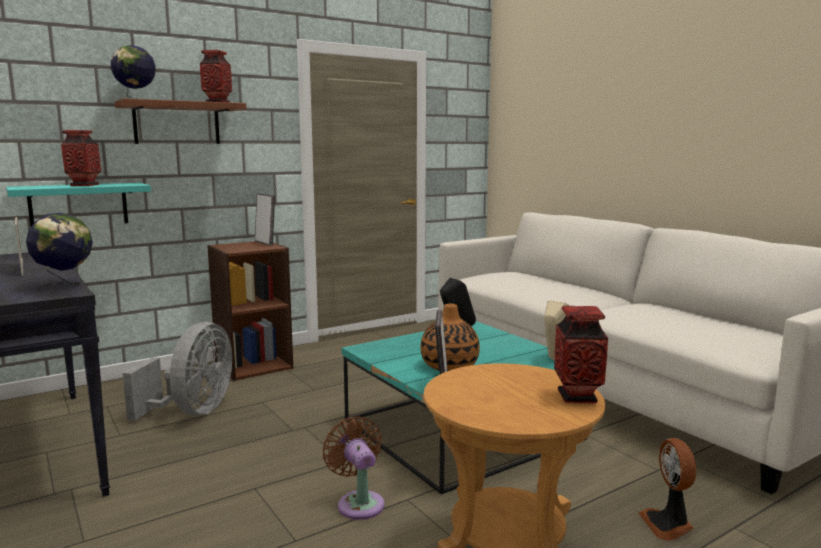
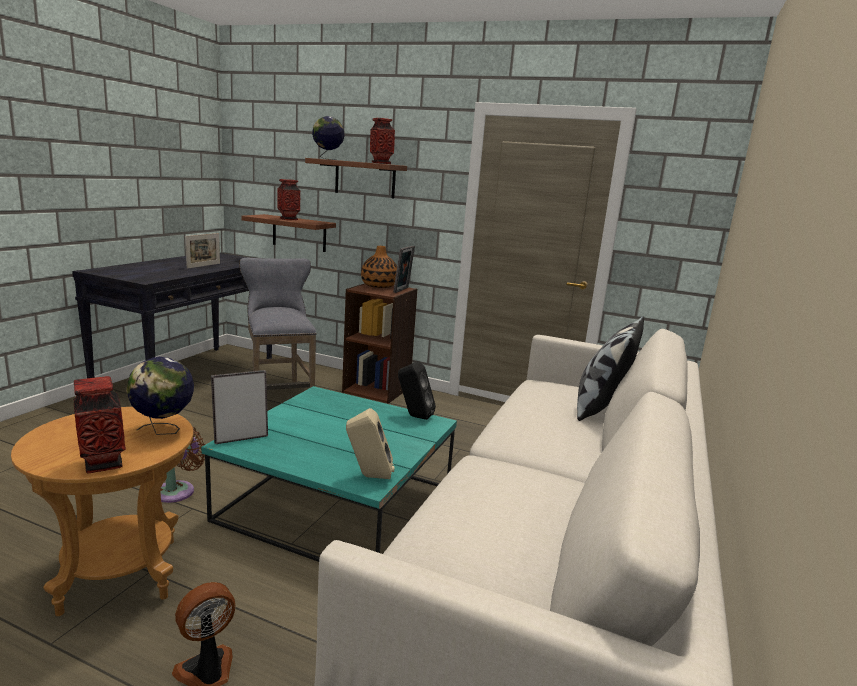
camera: 55 degrees right, 5 degrees up
turquoise shelf [6,183,151,227] -> brown shelf [241,214,336,252]
globe [26,213,93,291] -> globe moved to [126,357,194,435]
grey fan [123,322,232,421] -> grey stool [239,258,317,390]
vase [421,304,480,371] -> vase moved to [361,246,397,288]
none -> pillow [577,316,644,421]

